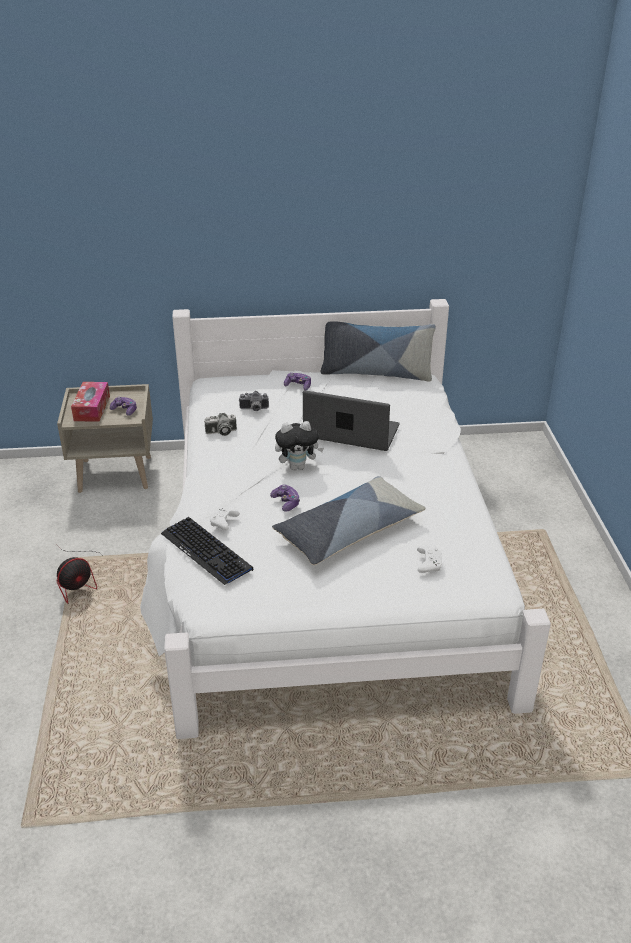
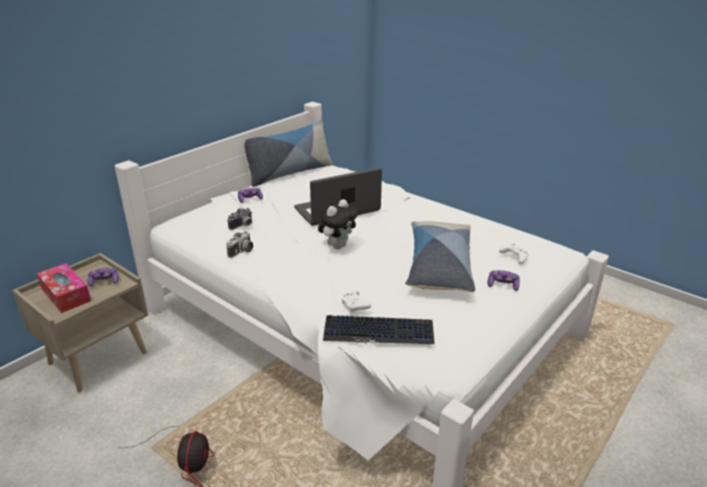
camera: 45 degrees left, 5 degrees down
game controller [270,485,300,512] -> game controller moved to [488,270,520,291]

